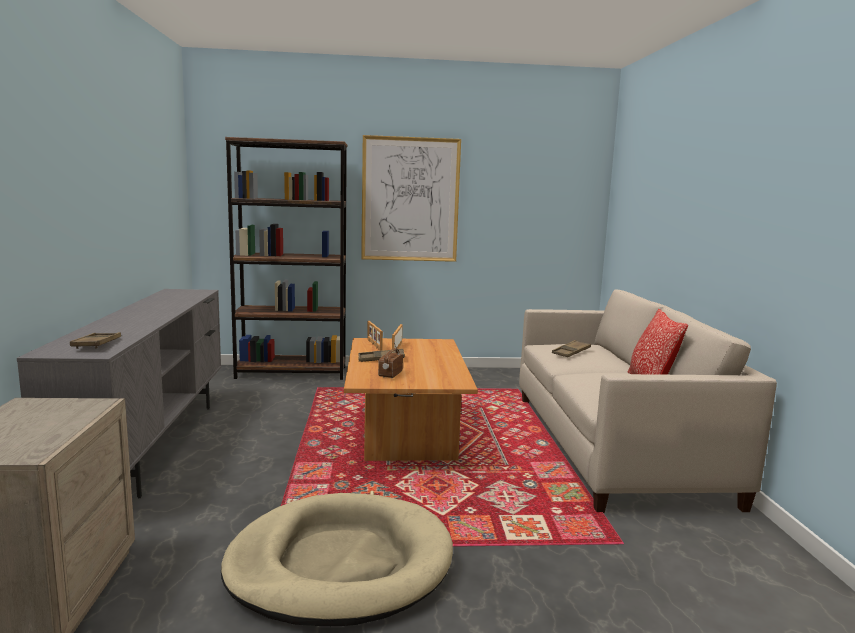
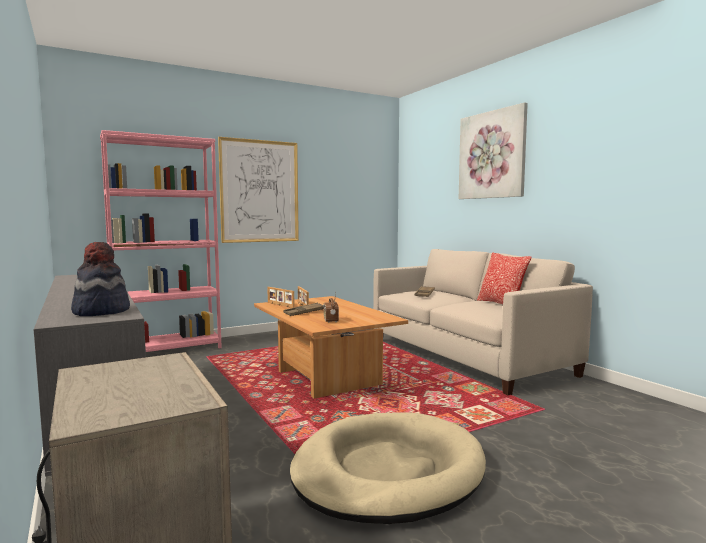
camera: 25 degrees left, 5 degrees down
brown tray [70,332,121,349] -> hat [71,242,130,316]
brown bookcase [225,137,347,380] -> pink bookcase [100,130,222,352]
none -> picture [459,102,528,199]

